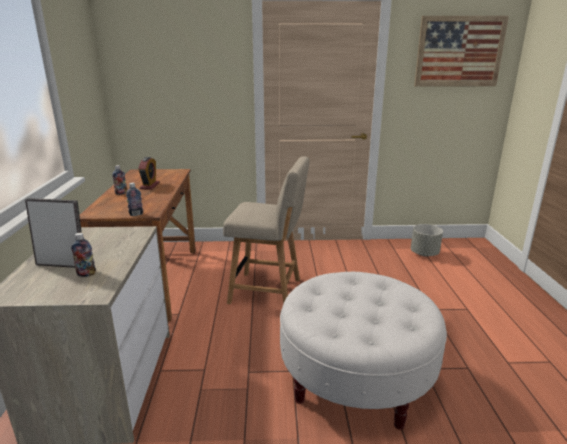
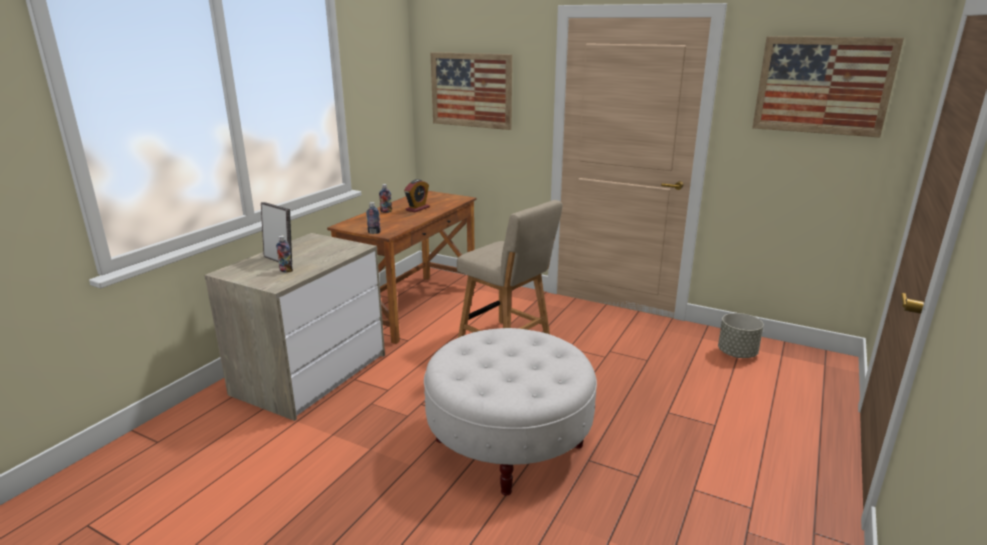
camera: 30 degrees right, 0 degrees up
none -> picture [430,52,512,130]

